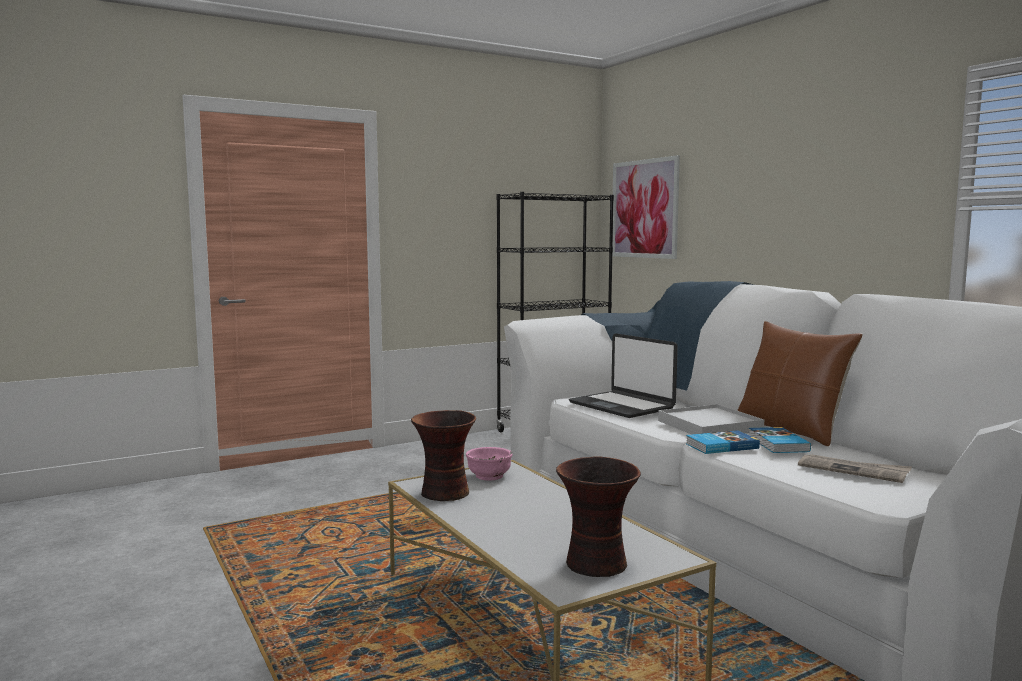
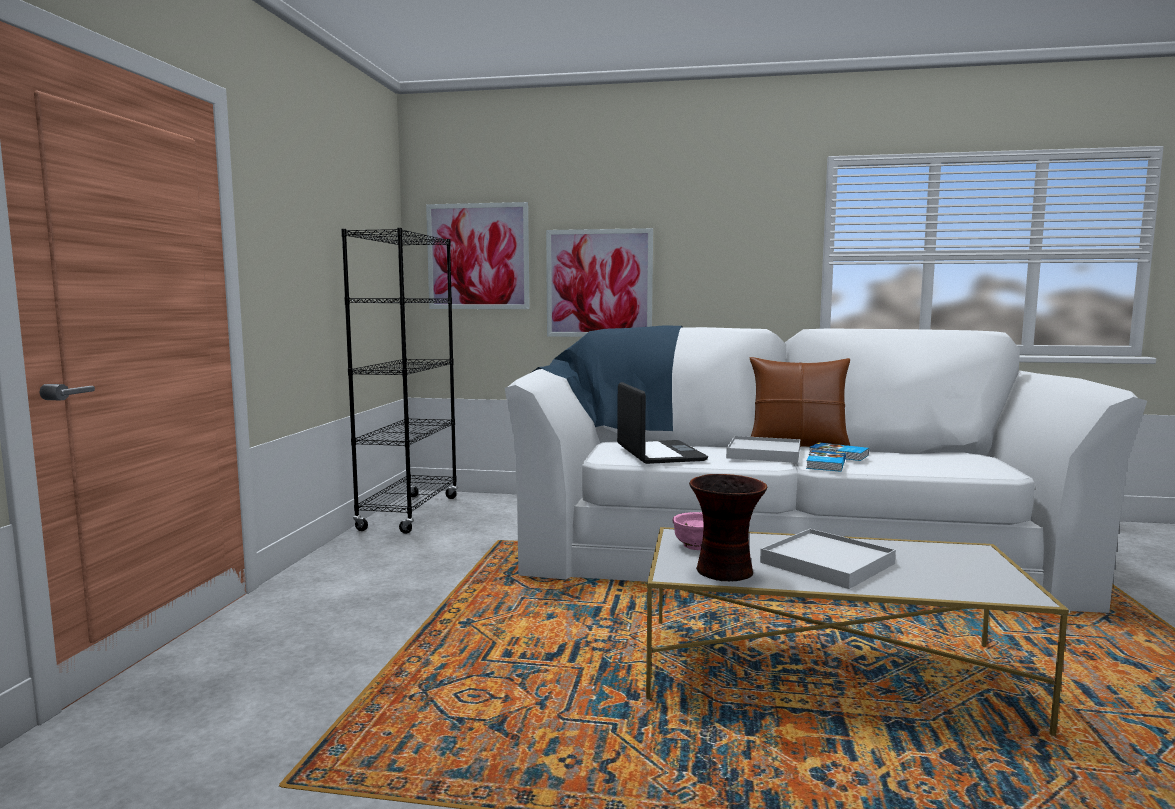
camera: 50 degrees left, 0 degrees up
vase [556,456,641,577] -> none
laptop [569,333,678,418] -> laptop turned 105 degrees counterclockwise [617,382,708,464]
newspaper [798,454,912,483] -> none
none -> picture [546,228,653,337]
none -> white tray [760,529,896,589]

